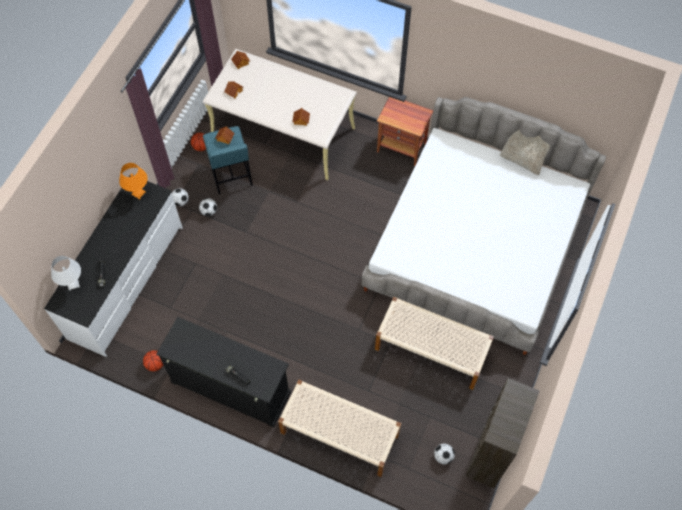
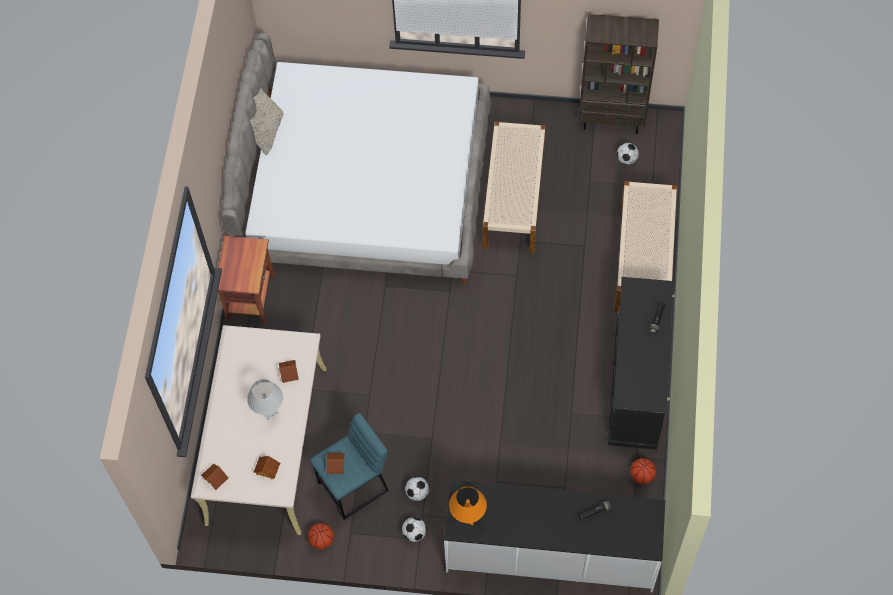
camera: 105 degrees left, 0 degrees up
white table lamp [51,256,81,291] -> white table lamp moved to [247,379,283,421]

